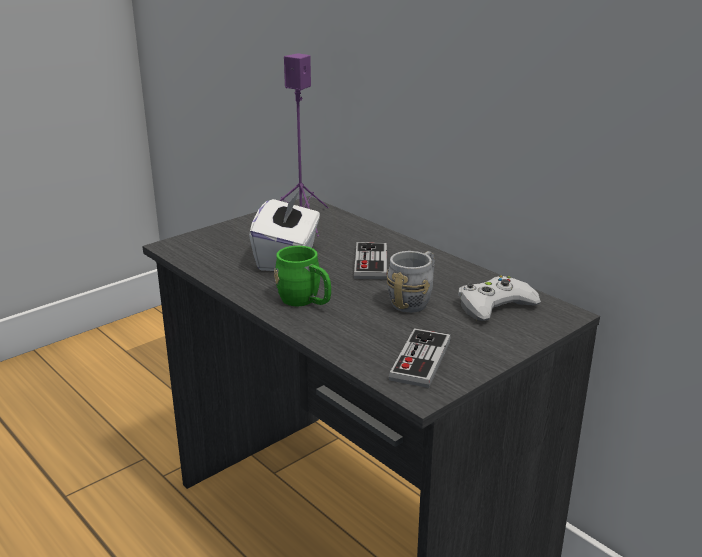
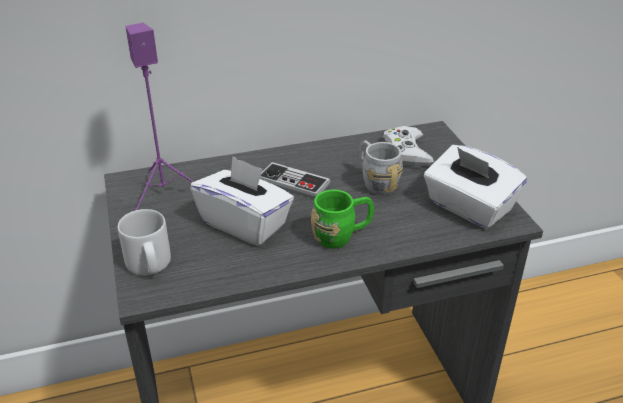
camera: 65 degrees left, 10 degrees up
game controller [389,328,451,388] -> white tissue box [424,145,527,229]
none -> grey mug [118,209,171,276]

